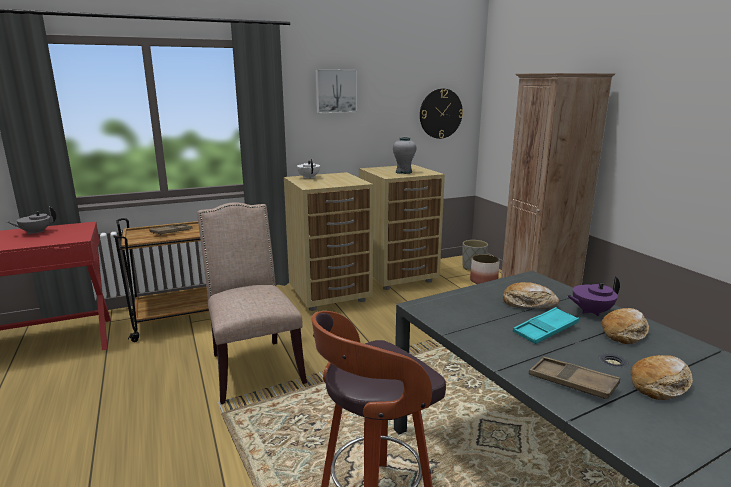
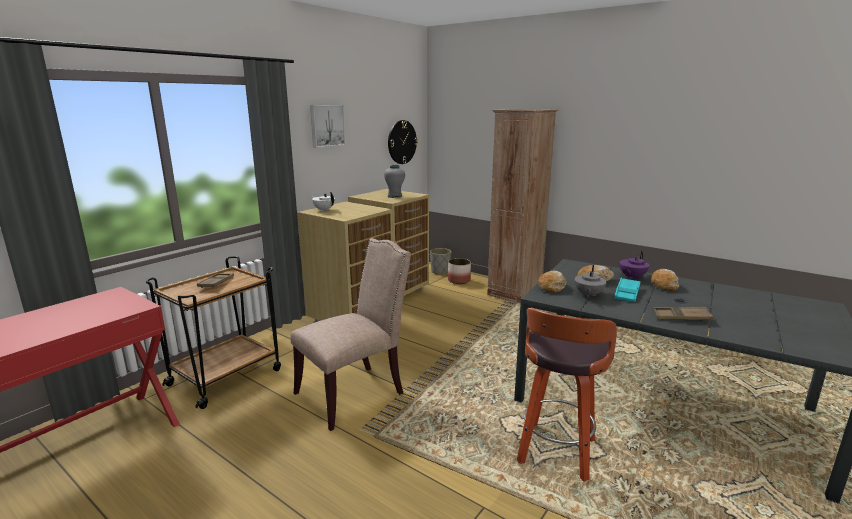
camera: 30 degrees left, 0 degrees up
grey teapot [7,207,56,234] -> grey teapot moved to [574,265,607,298]
beige chair [197,202,307,404] -> beige chair turned 105 degrees clockwise [290,238,411,431]
bread [631,355,693,400] -> bread moved to [538,271,566,293]

